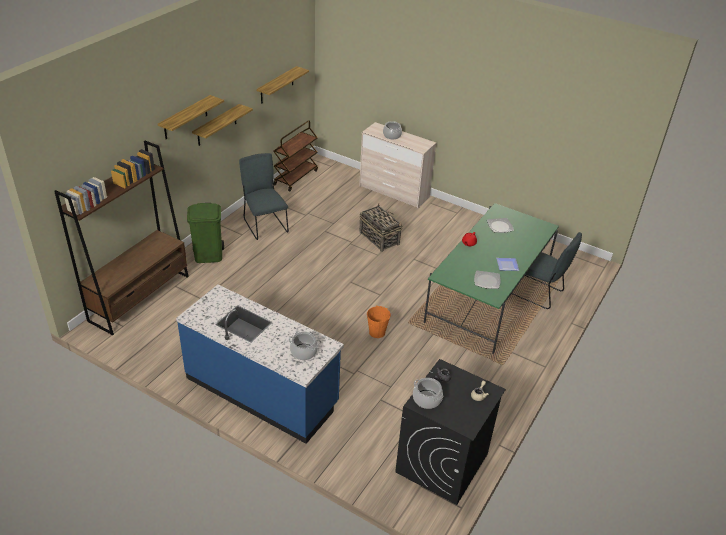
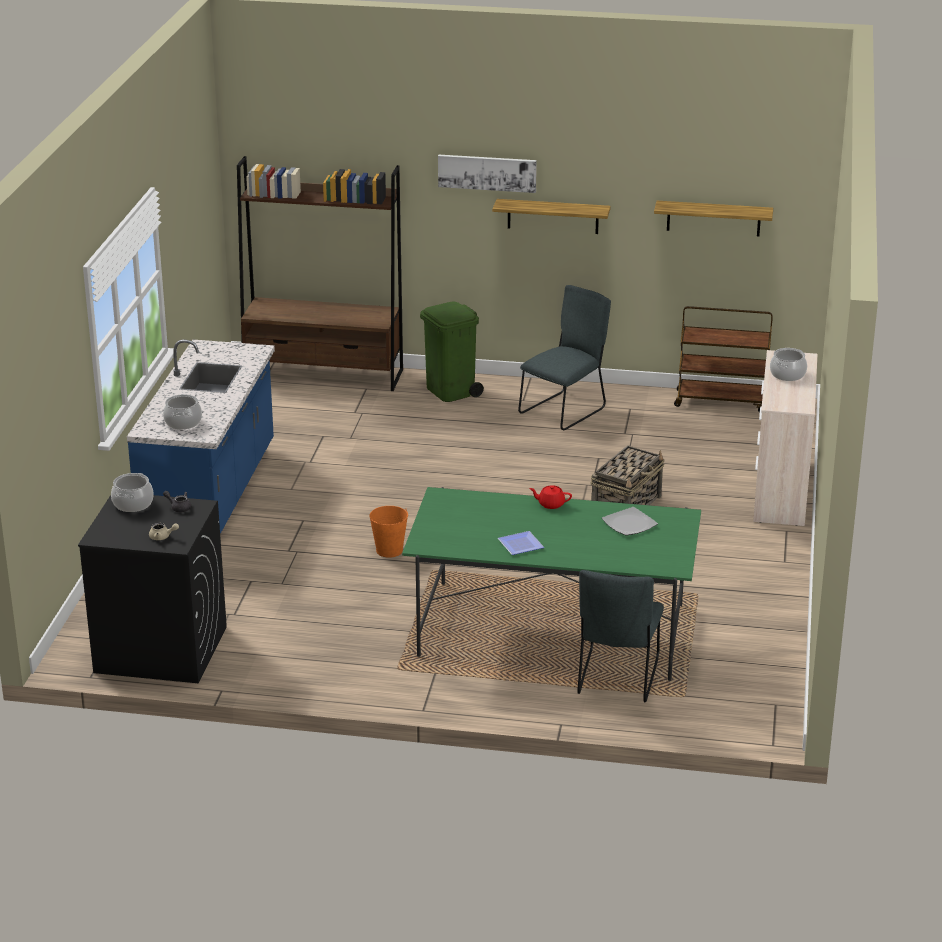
camera: 70 degrees right, 10 degrees down
shelf [158,95,224,139] -> picture [438,155,537,193]
plate [474,270,500,289] -> none

